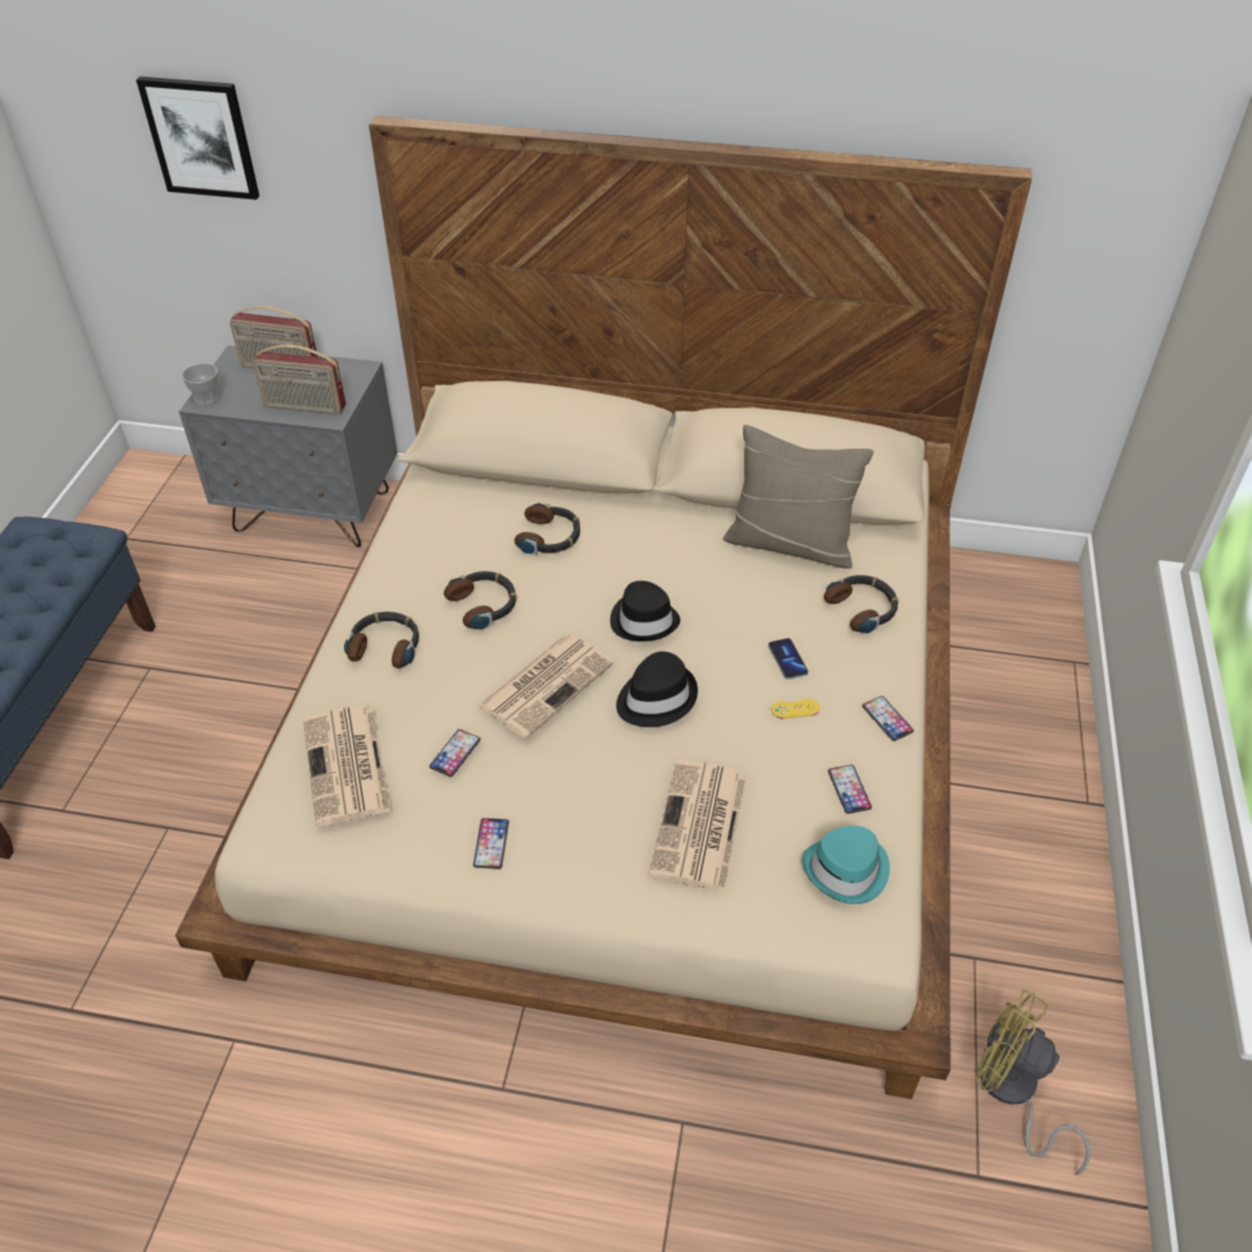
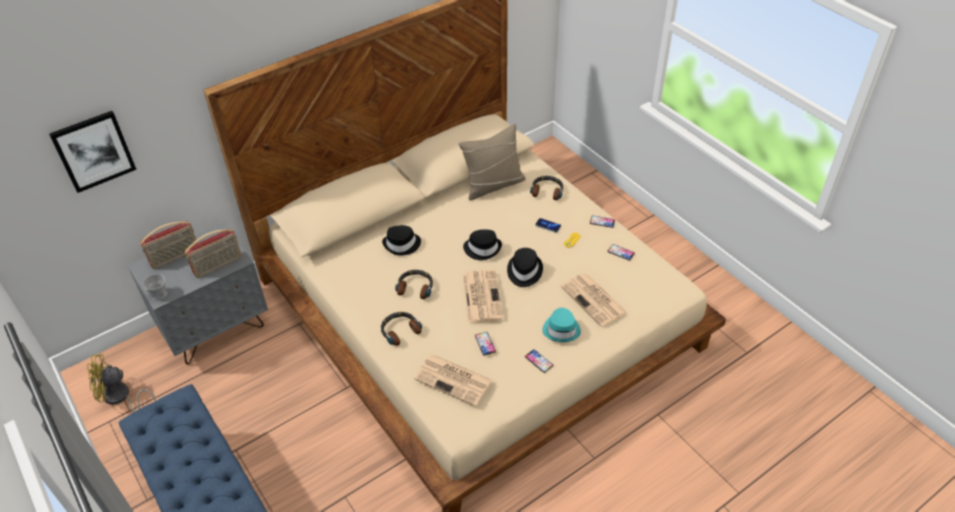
camera: 45 degrees left, 0 degrees up
headphones [514,502,580,555] -> black hat [382,225,421,256]
turquoise hat [802,826,890,904] -> turquoise hat moved to [543,308,581,342]
yellow fan [975,989,1091,1175] -> yellow fan moved to [87,354,156,412]

